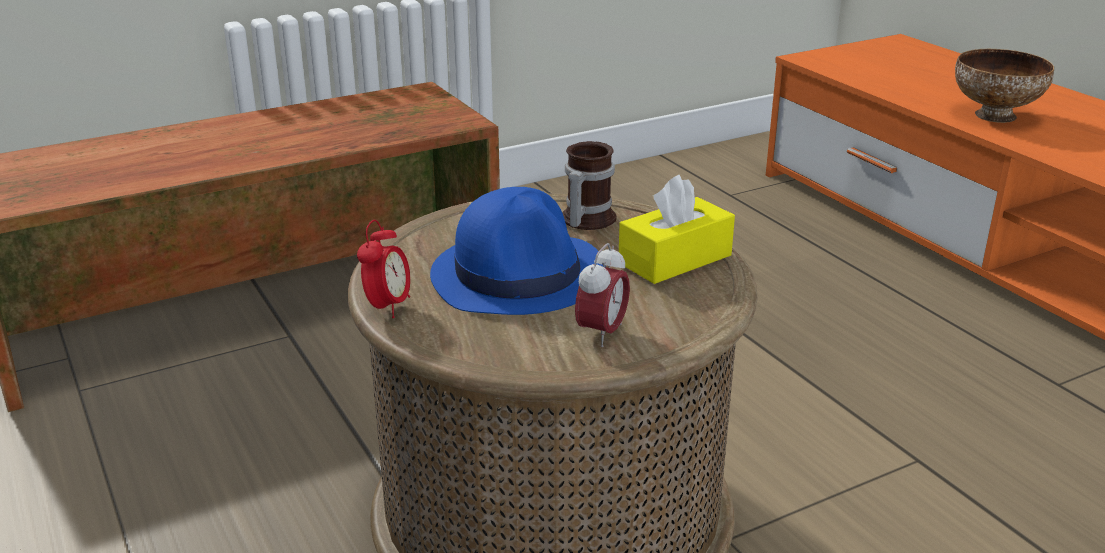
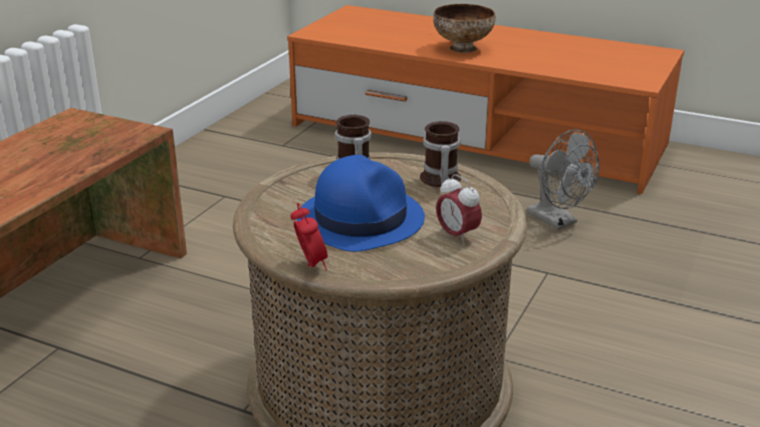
camera: 35 degrees left, 0 degrees up
alarm clock [575,243,630,347] -> alarm clock turned 150 degrees clockwise [436,174,482,245]
yellow tissue box [619,175,735,284] -> mug [420,121,461,187]
none -> grey fan [527,129,599,230]

